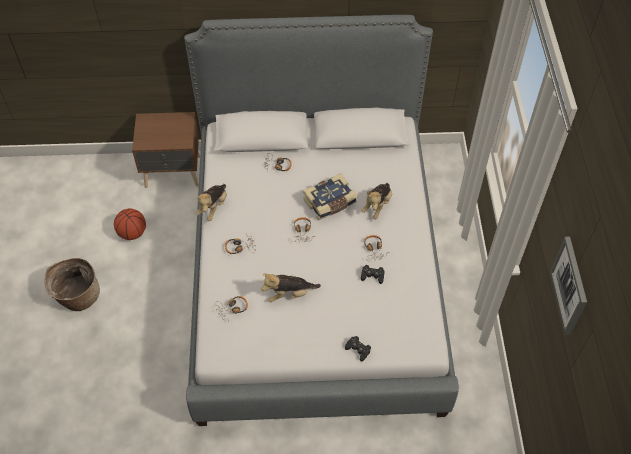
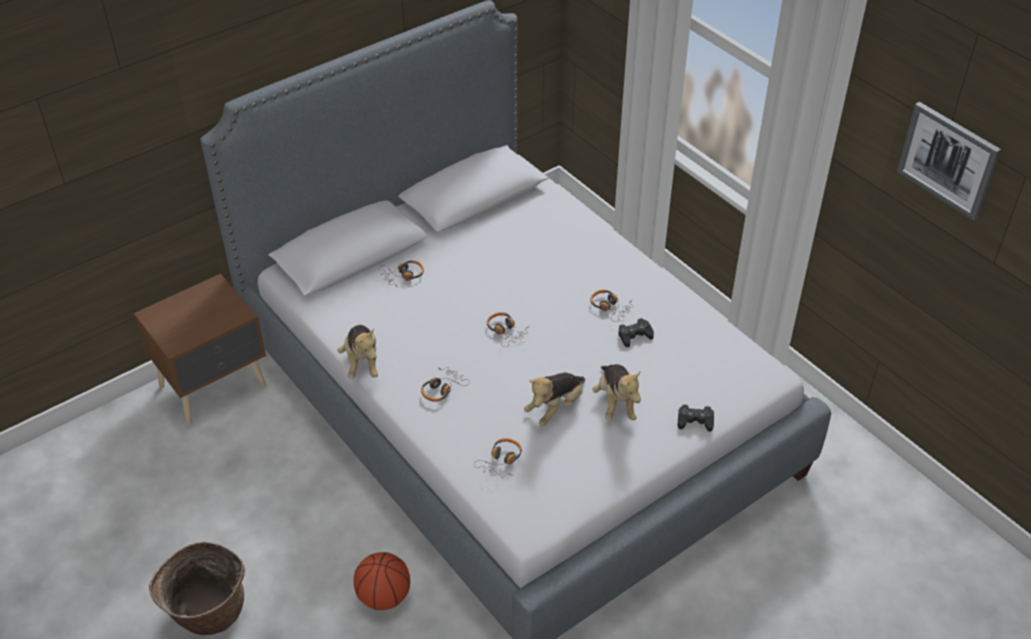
camera: 35 degrees left, 10 degrees down
basketball [114,208,146,240] -> basketball moved to [354,552,410,610]
book [303,173,357,220] -> none
plush toy [361,183,392,219] -> plush toy moved to [592,364,641,421]

